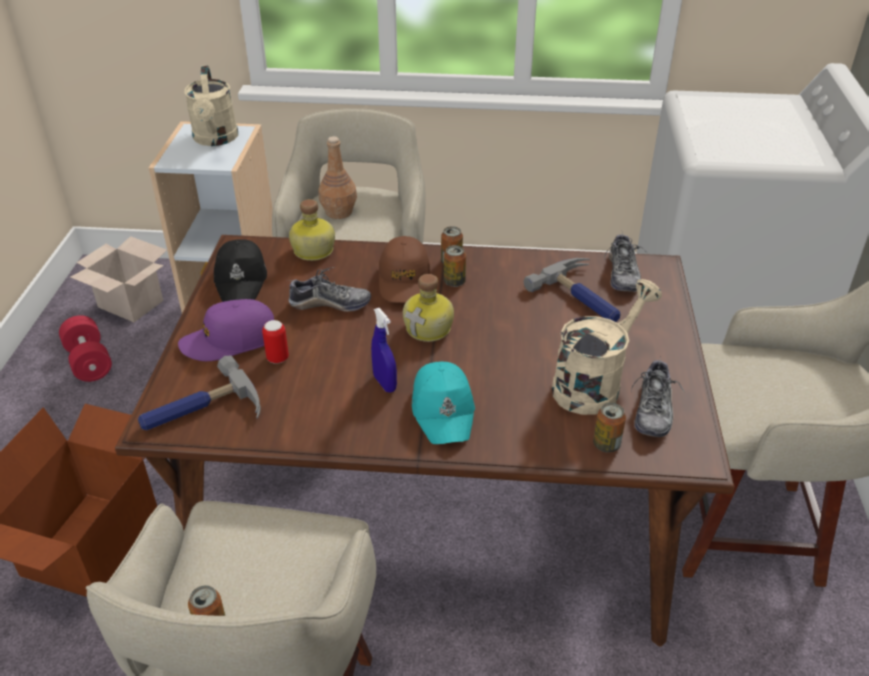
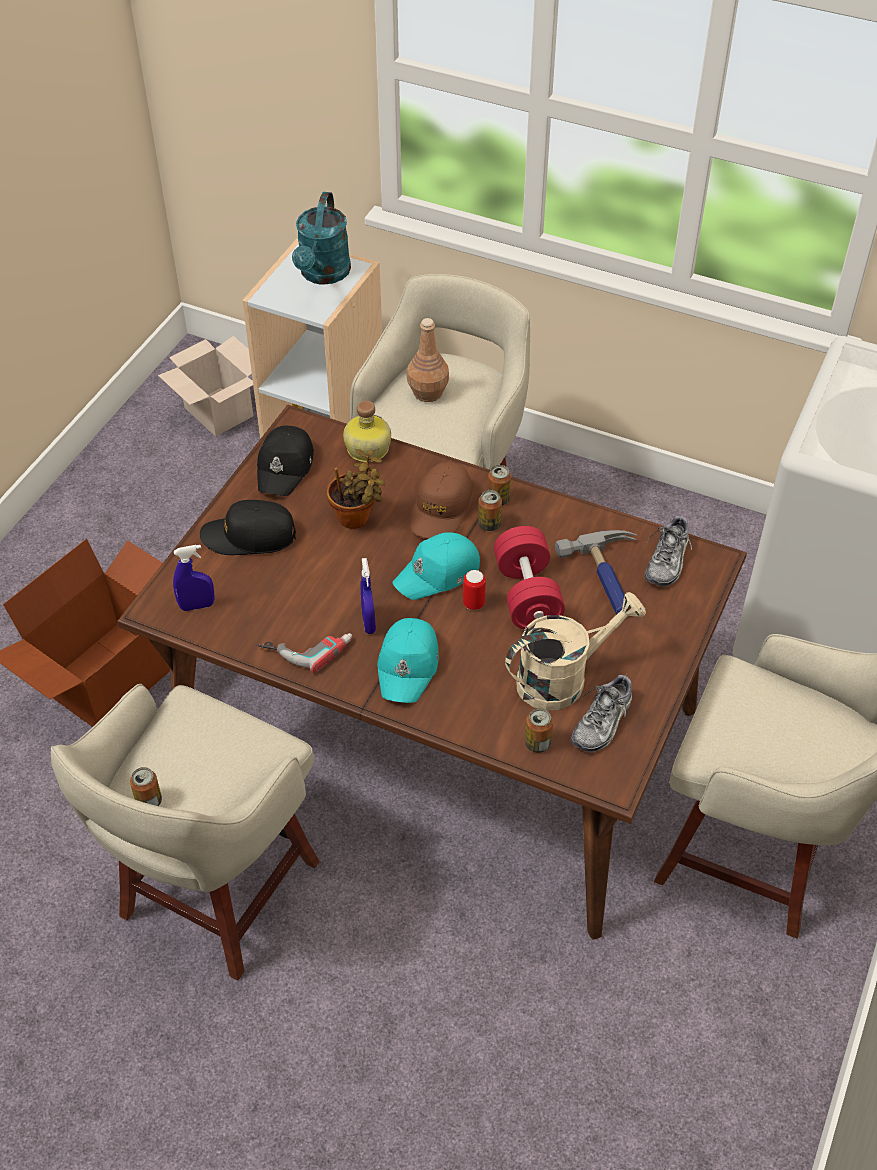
camera: 20 degrees right, 10 degrees up
red dumbbell [59,315,112,382] -> red dumbbell moved to [494,526,565,630]
hammer [138,356,261,430] -> blue spray bottle [173,545,215,611]
purple cap [178,299,274,361] -> black cap [200,500,296,555]
beige watering can [184,65,238,146] -> turquoise watering can [292,192,351,285]
can [262,320,289,364] -> can moved to [463,570,486,610]
shoe [289,267,371,312] -> potted plant [327,449,385,529]
bottle [403,274,454,342] -> turquoise cap [393,532,480,600]
none -> power drill [256,633,352,673]

